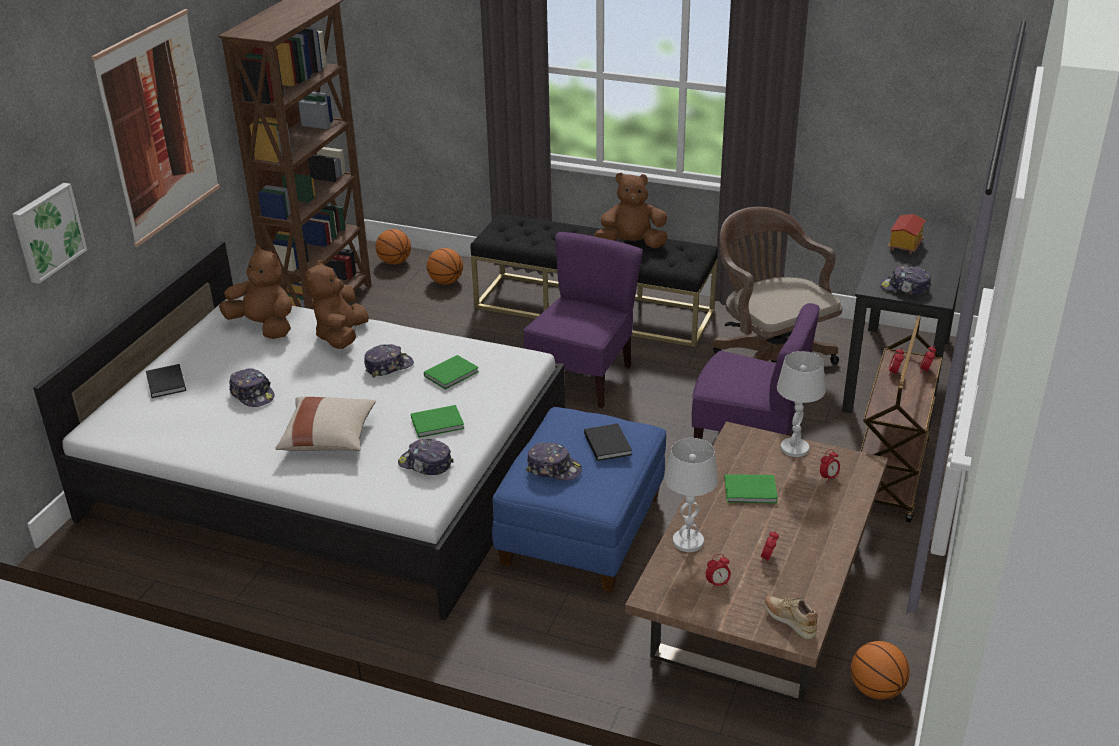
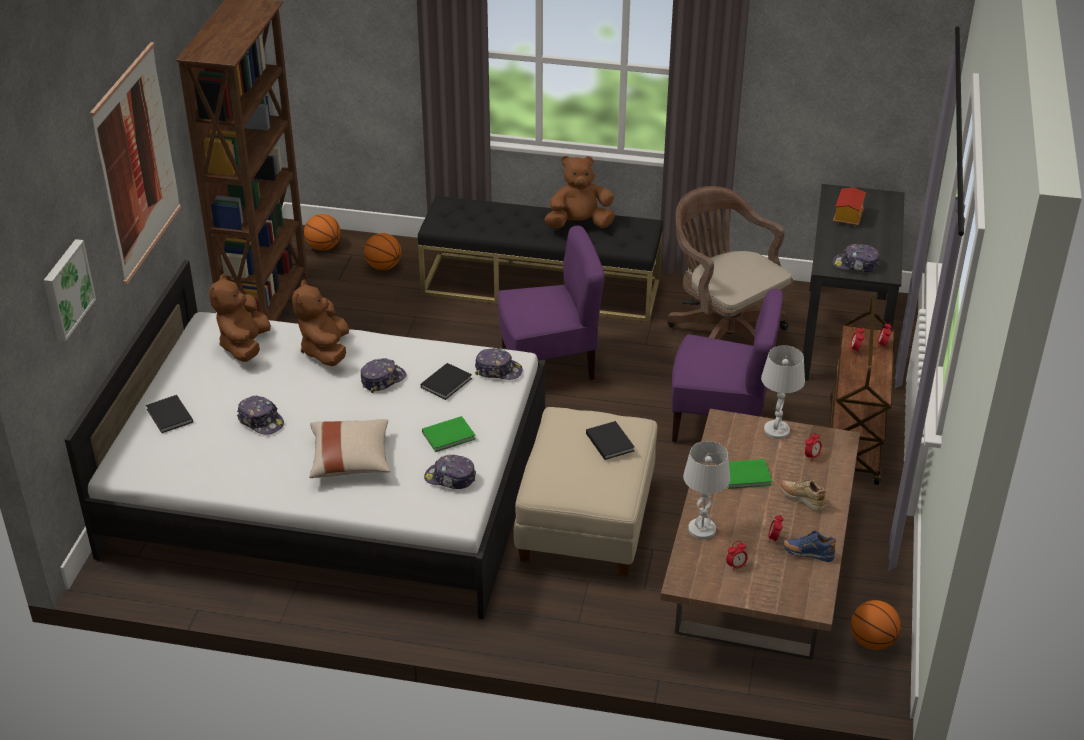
camera: 10 degrees left, 5 degrees up
brown plush toy [219,246,292,339] -> brown plush toy turned 105 degrees counterclockwise [209,274,271,362]
green book [424,355,479,389] -> black book [421,363,472,400]
blue ottoman [492,407,666,592] -> beige ottoman [514,407,657,577]
purple chair [524,232,643,408] -> purple chair turned 60 degrees clockwise [498,226,605,380]
cap [526,442,582,481] -> cap moved to [475,348,523,380]
beige shoe [764,596,818,640] -> beige shoe moved to [780,478,826,512]
none -> blue shoe [783,531,836,562]

